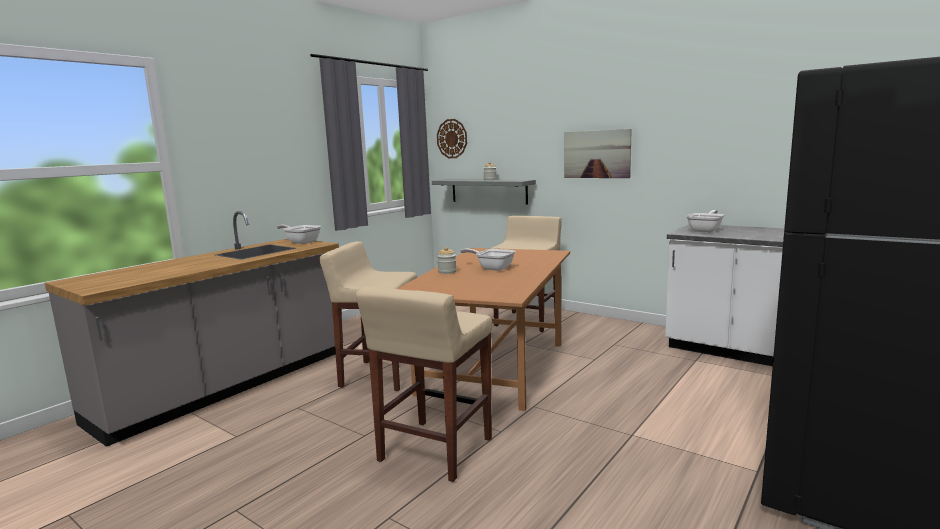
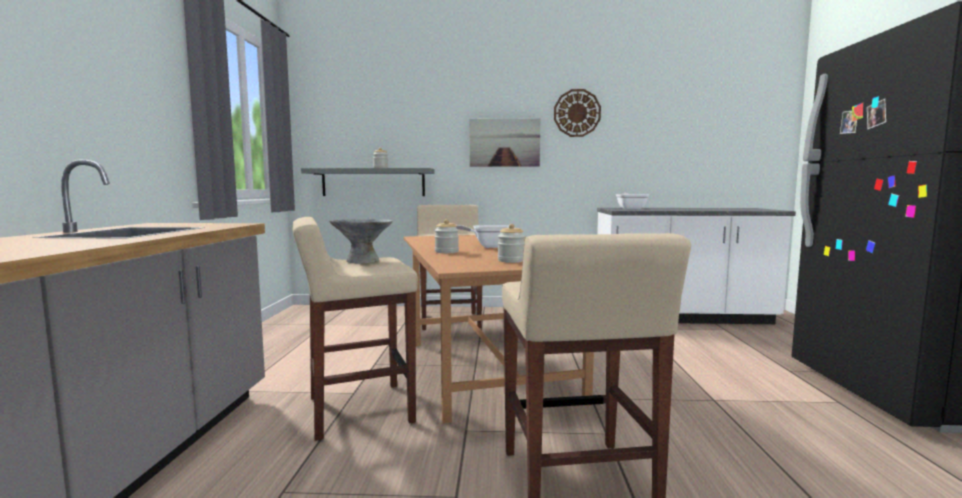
camera: 35 degrees left, 5 degrees down
frying pan [277,225,322,244] -> none
wall clock [437,119,467,158] -> wall clock moved to [554,89,601,137]
none -> grey bowl [329,219,393,264]
none -> jar [498,224,525,263]

